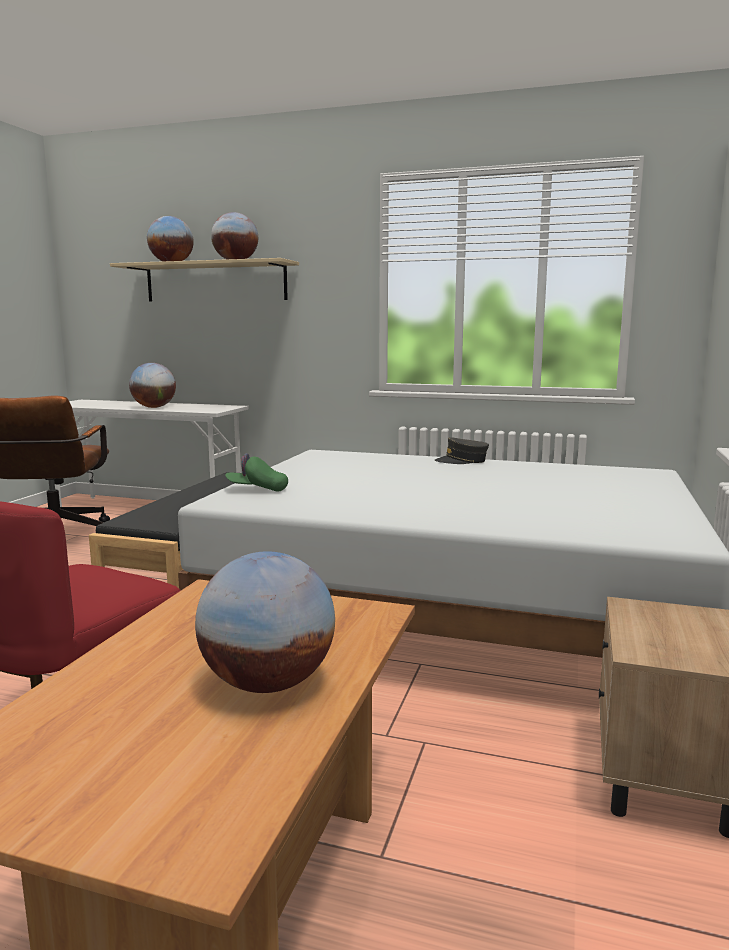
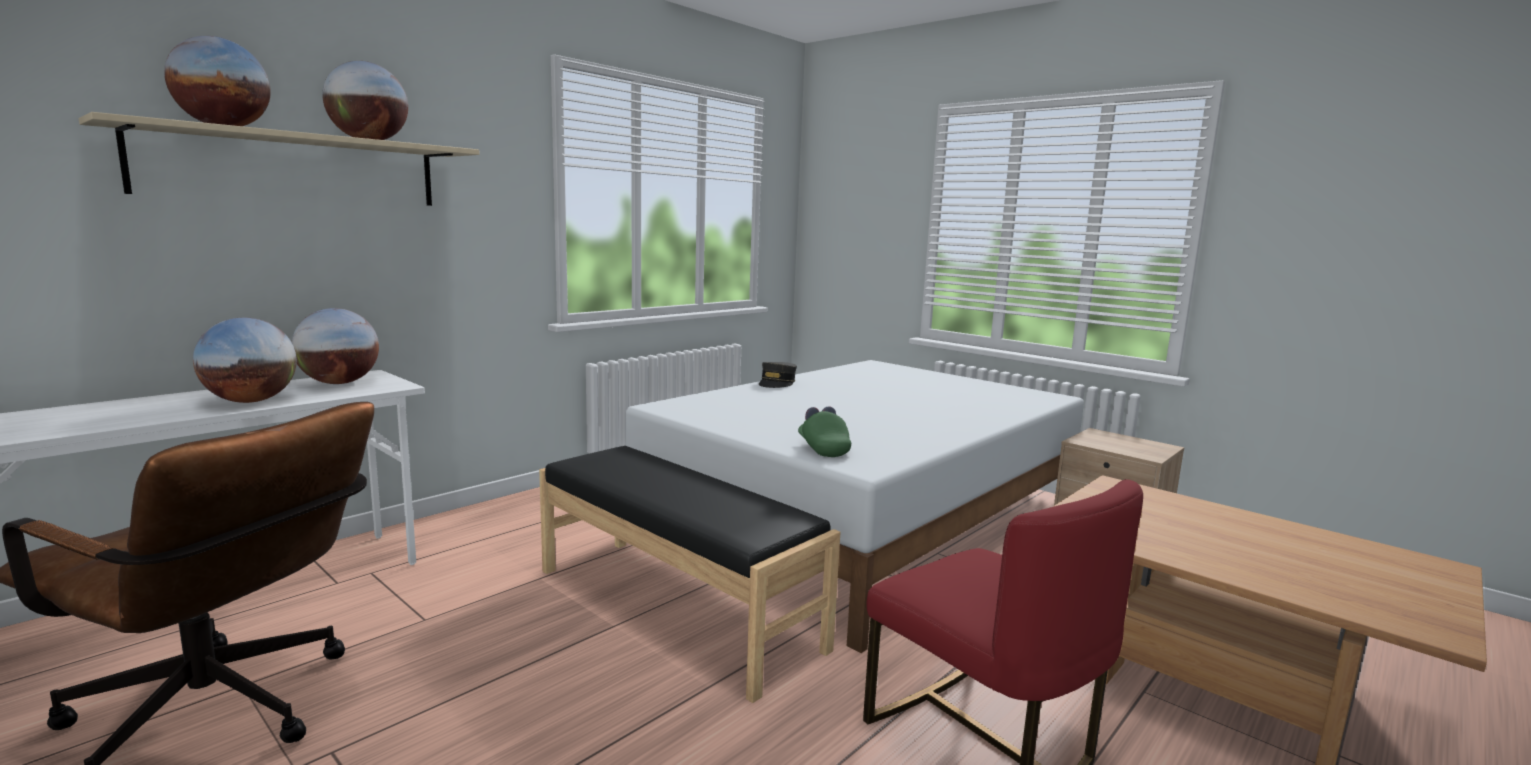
camera: 65 degrees left, 0 degrees up
globe [195,551,335,693] -> globe moved to [292,308,379,384]
green cap [225,453,288,492] -> green cap turned 135 degrees clockwise [798,406,851,457]

